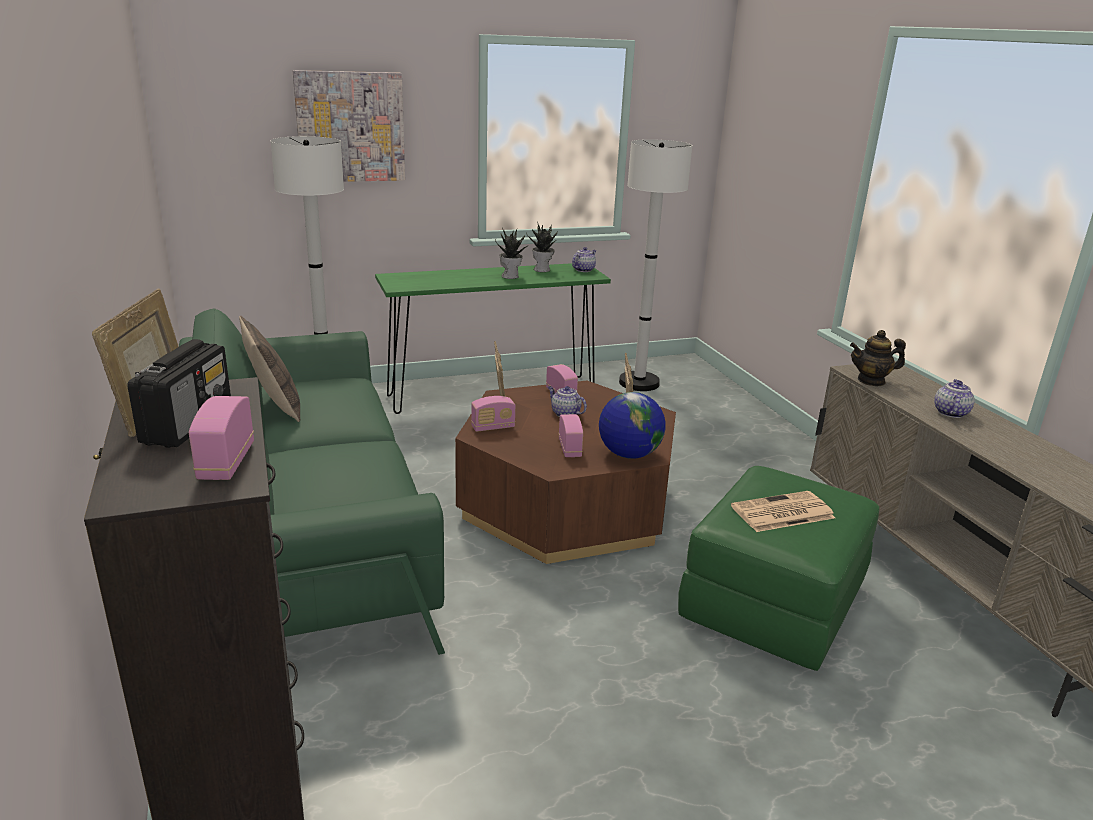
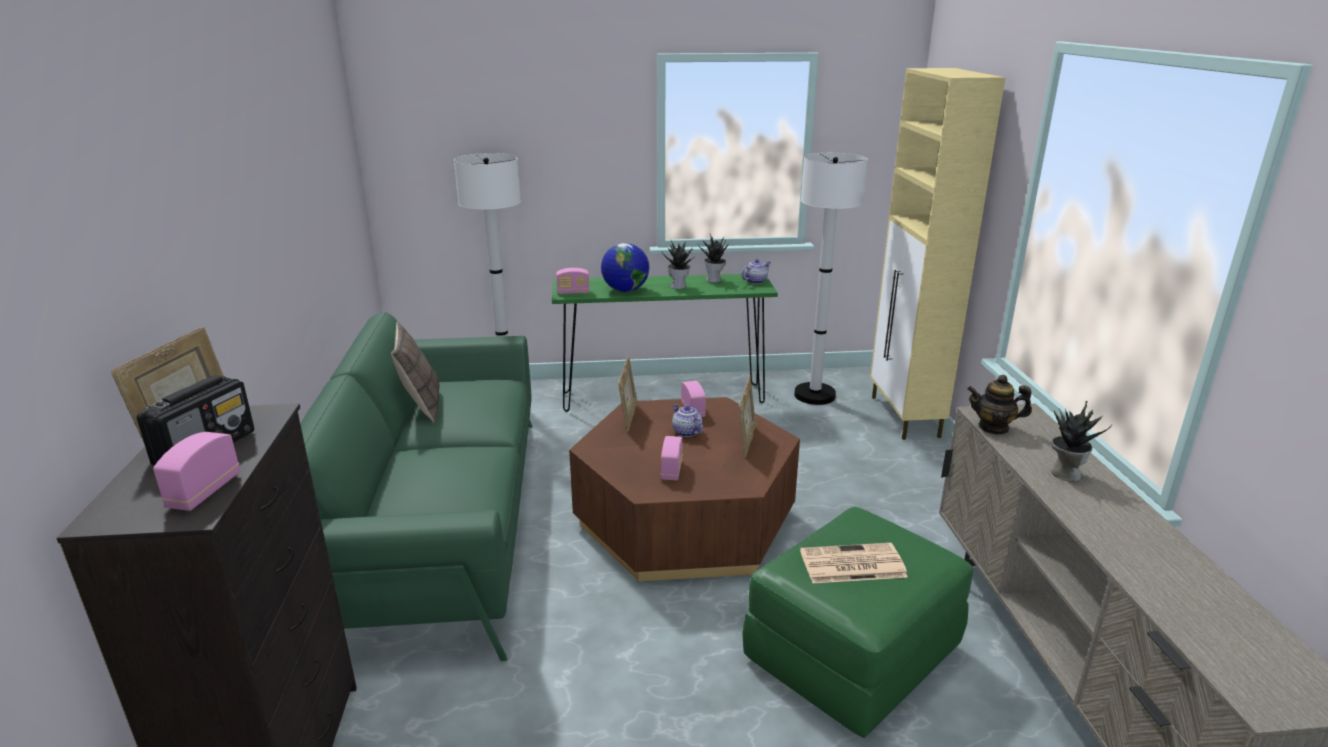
camera: 15 degrees right, 0 degrees up
picture [293,70,405,182] -> none
radio [471,396,515,432] -> radio moved to [556,268,590,294]
globe [599,392,665,459] -> globe moved to [601,243,649,292]
teapot [934,379,975,418] -> potted plant [1051,400,1112,482]
none -> beige cabinet [870,68,1006,440]

